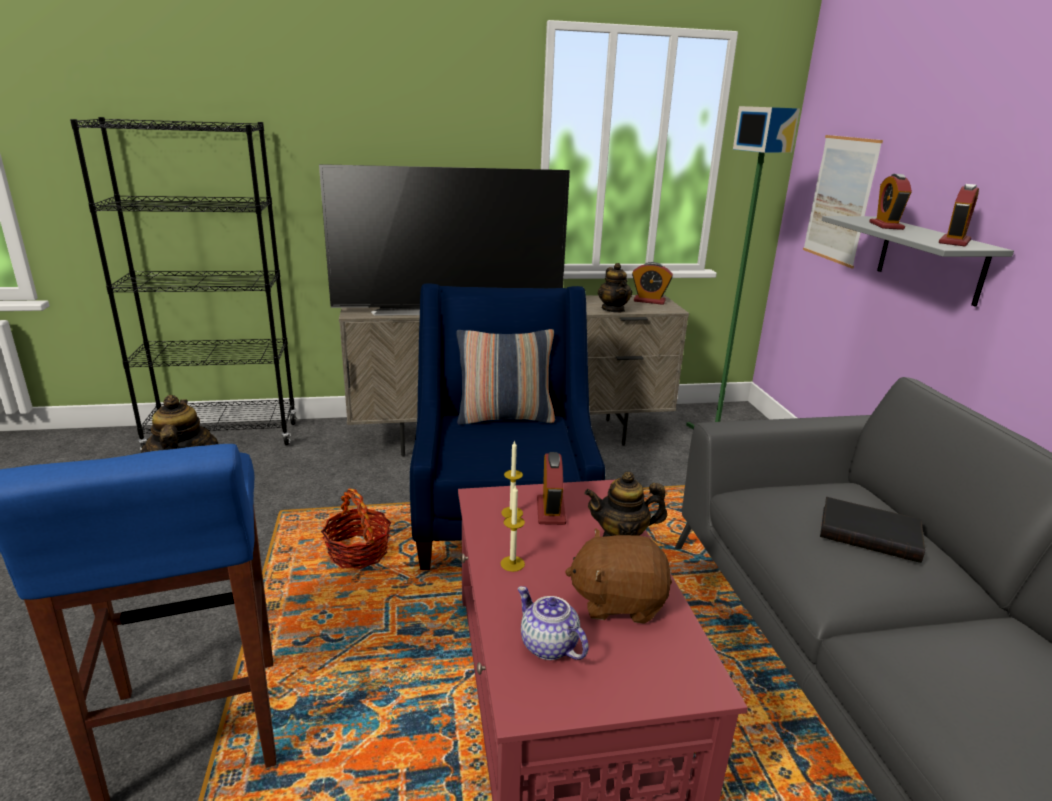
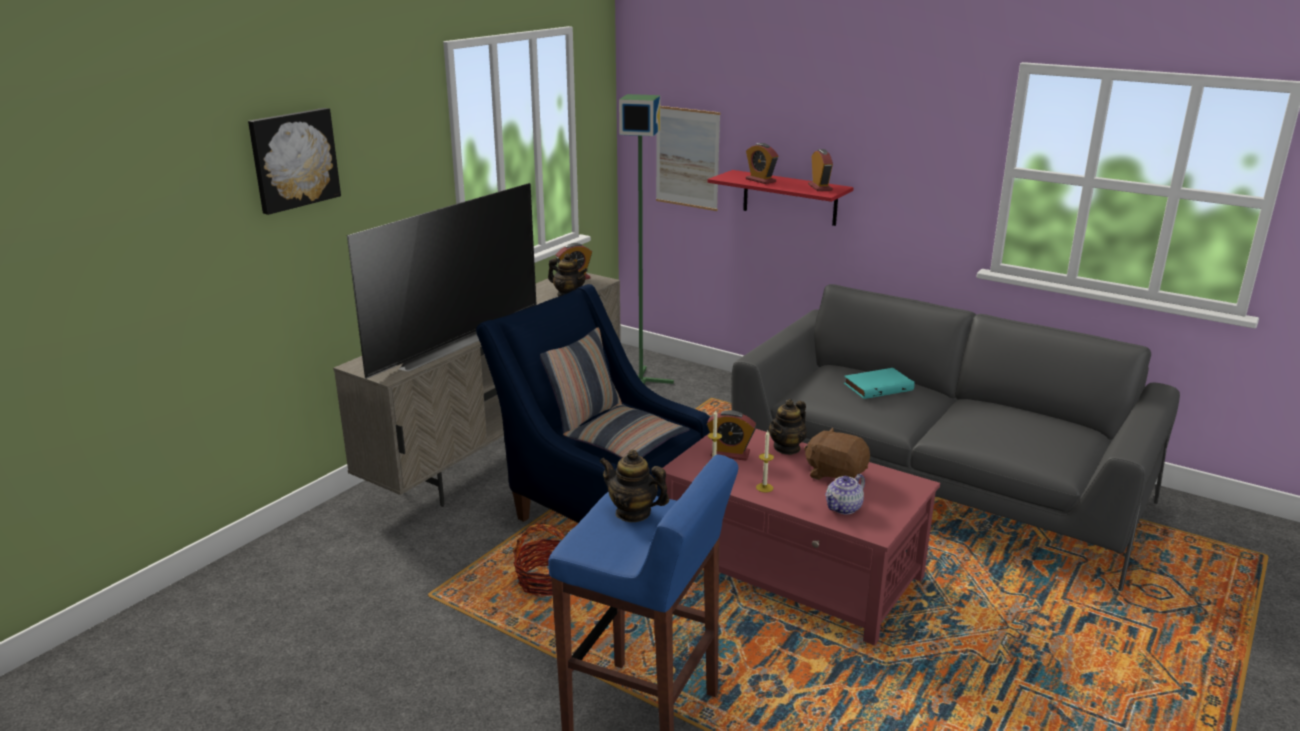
camera: 45 degrees left, 0 degrees up
black bookcase [70,117,297,450] -> none
teapot [518,586,589,660] -> teapot turned 45 degrees counterclockwise [825,474,865,514]
alarm clock [537,452,566,525] -> alarm clock turned 150 degrees clockwise [707,410,756,461]
brown plush toy [565,528,672,624] -> brown plush toy turned 75 degrees clockwise [804,427,870,480]
black book [820,497,926,563] -> turquoise book [844,368,915,399]
grey shelf [822,216,1014,307] -> red shelf [708,170,854,226]
none -> picture [248,108,341,215]
none -> pillow [563,404,690,458]

